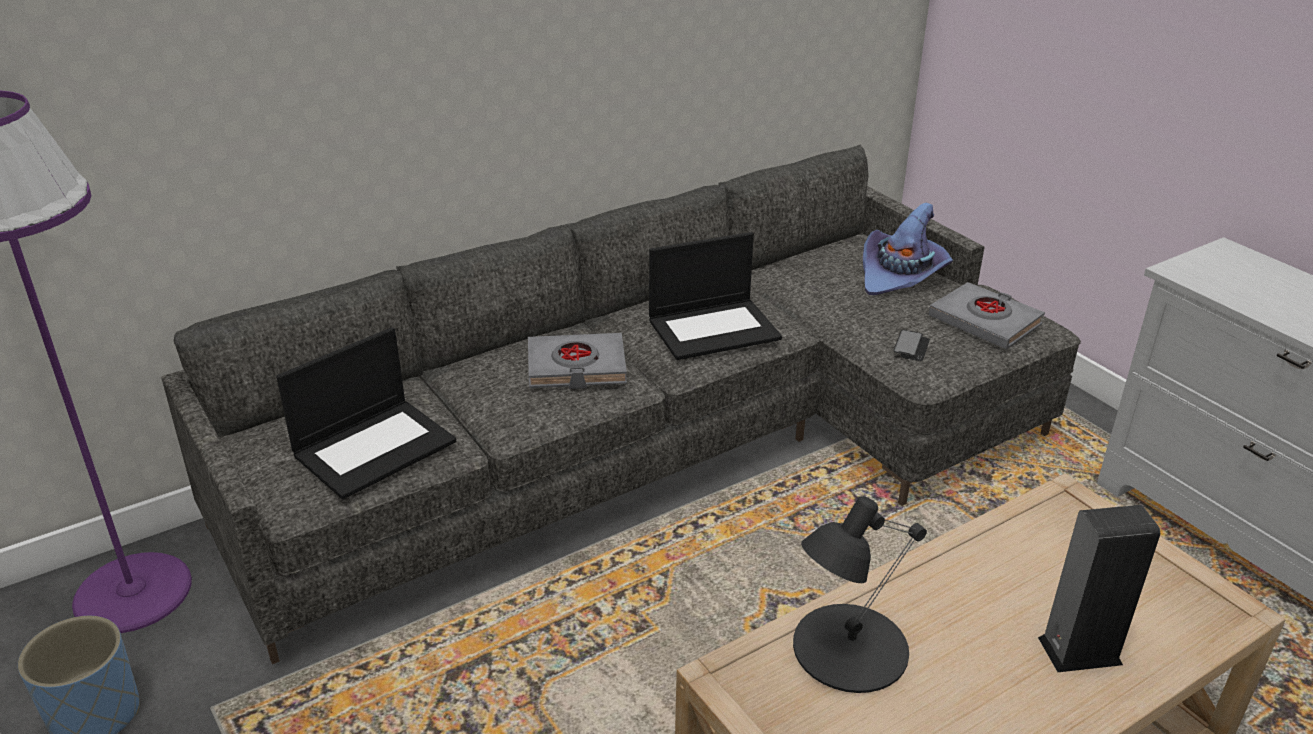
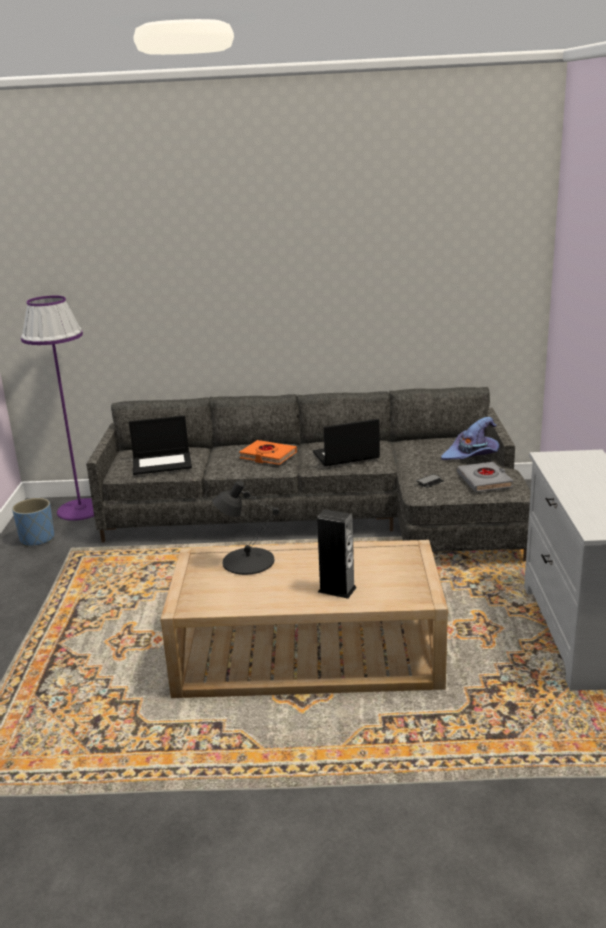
camera: 35 degrees right, 10 degrees down
grey book [528,333,627,389] -> orange book [239,440,297,465]
laptop [649,232,782,360] -> laptop turned 150 degrees clockwise [313,419,380,466]

